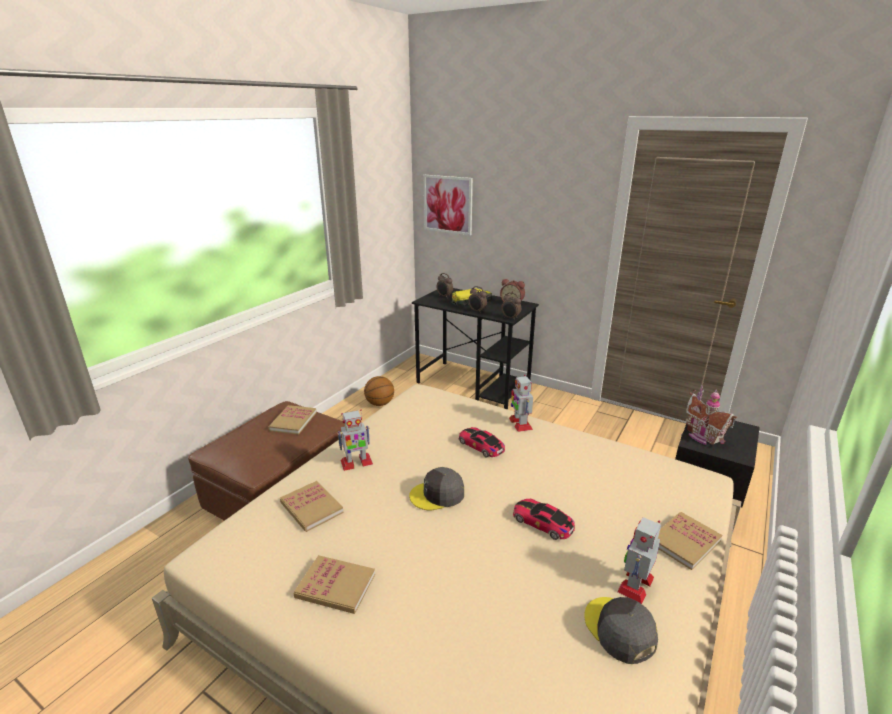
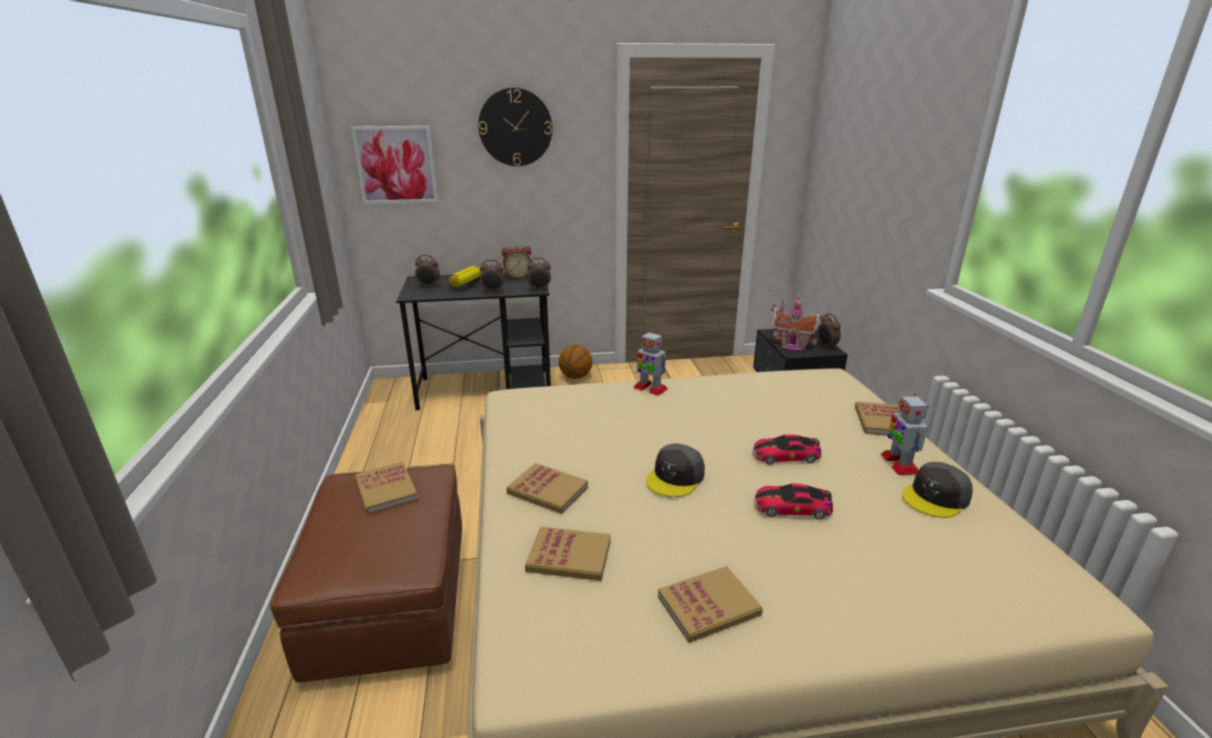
camera: 40 degrees left, 0 degrees up
toy robot [337,410,373,471] -> book [506,463,588,514]
basketball [364,376,394,406] -> basketball moved to [559,345,592,379]
toy car [459,427,505,458] -> toy car moved to [754,484,833,520]
grey cap [584,597,658,664] -> grey cap turned 60 degrees counterclockwise [902,462,973,518]
none -> wall clock [478,88,552,166]
none -> alarm clock [817,314,841,349]

